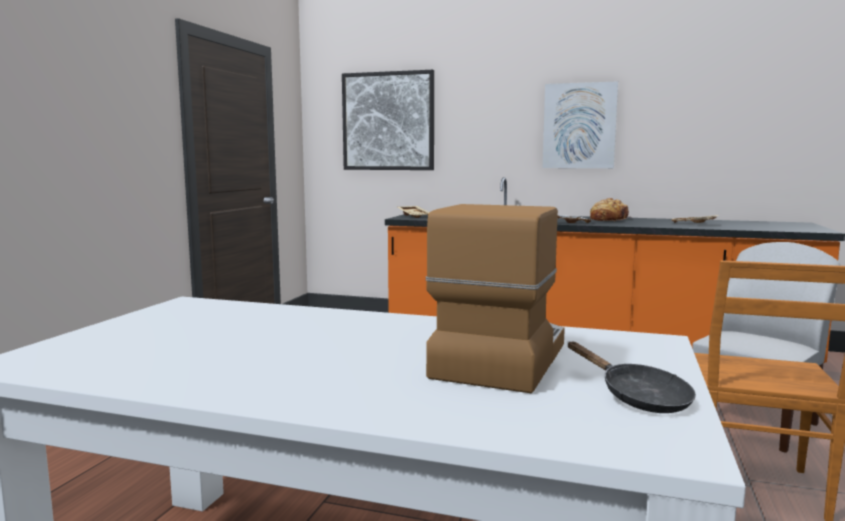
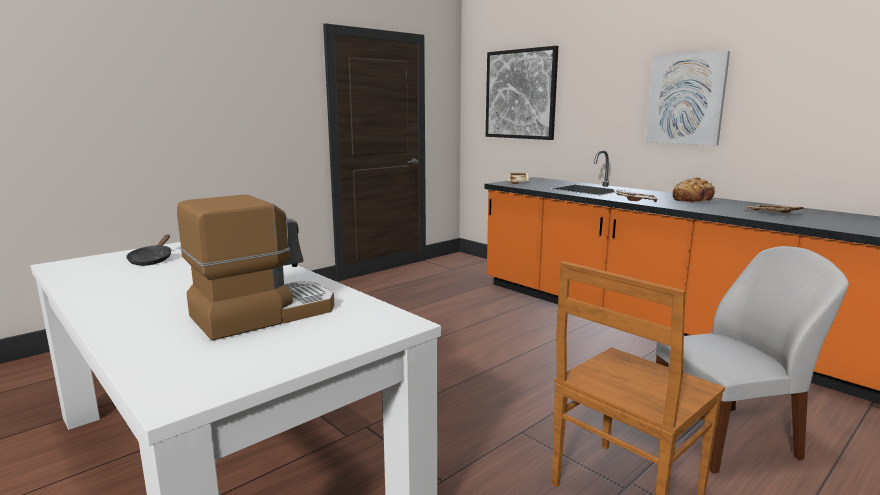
camera: 30 degrees right, 5 degrees up
black frying pan [567,342,696,413] -> black frying pan moved to [126,235,171,266]

